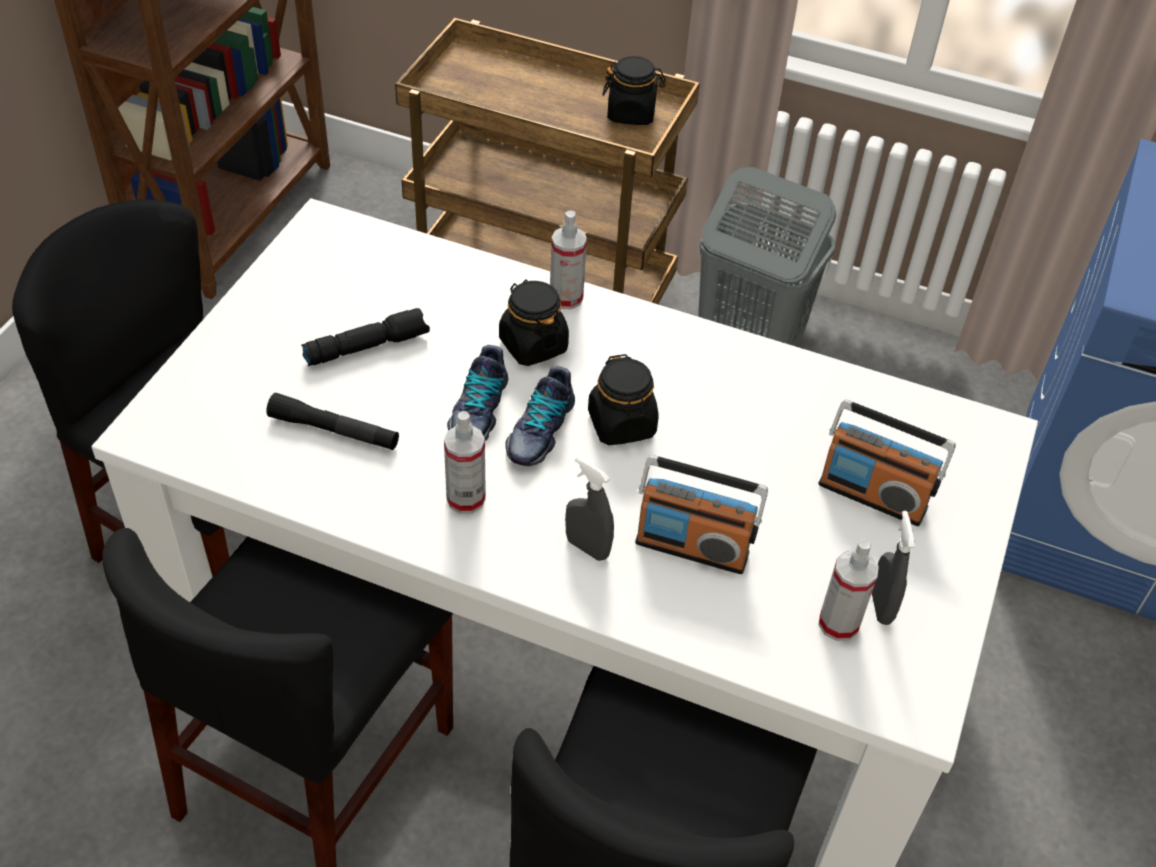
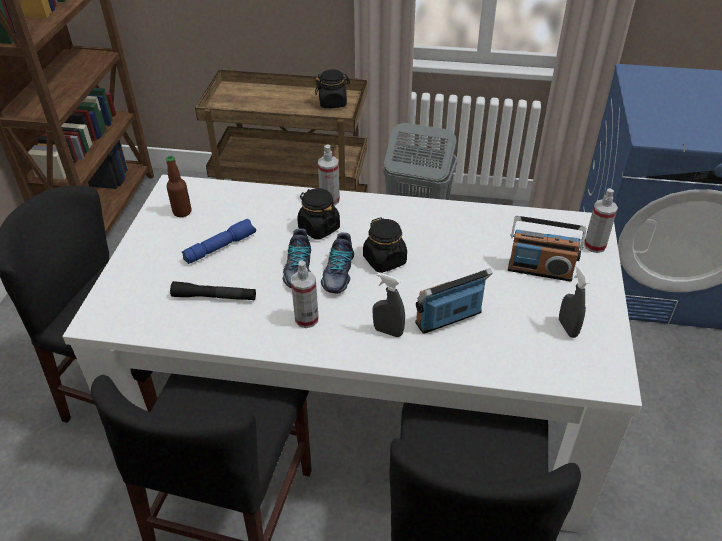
camera: 10 degrees left, 5 degrees down
black flashlight [301,308,430,366] -> blue flashlight [182,219,256,264]
radio [635,455,768,574] -> radio turned 150 degrees clockwise [415,268,493,334]
spray bottle [818,539,879,641] -> spray bottle moved to [584,188,618,253]
none -> bottle [166,156,192,217]

